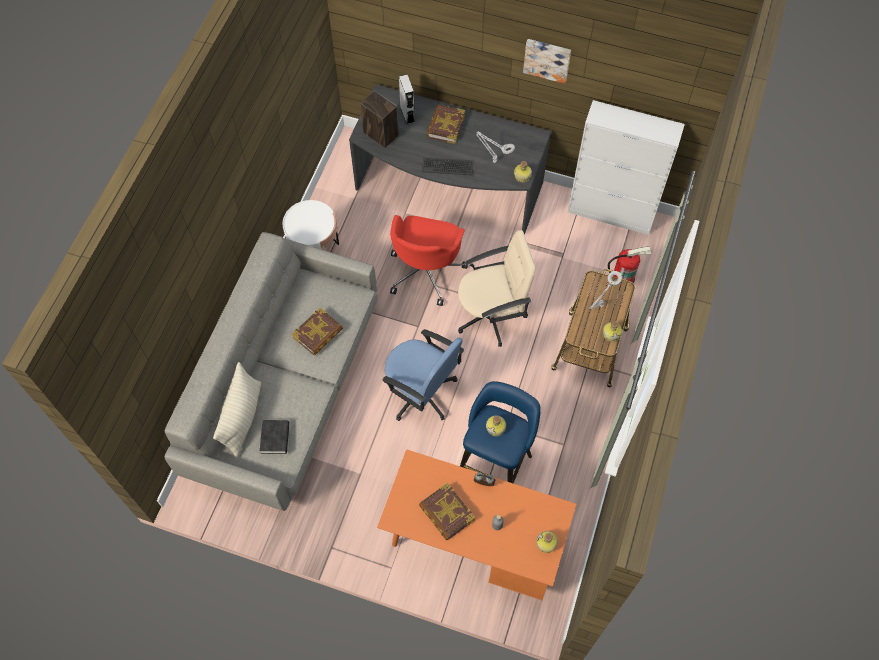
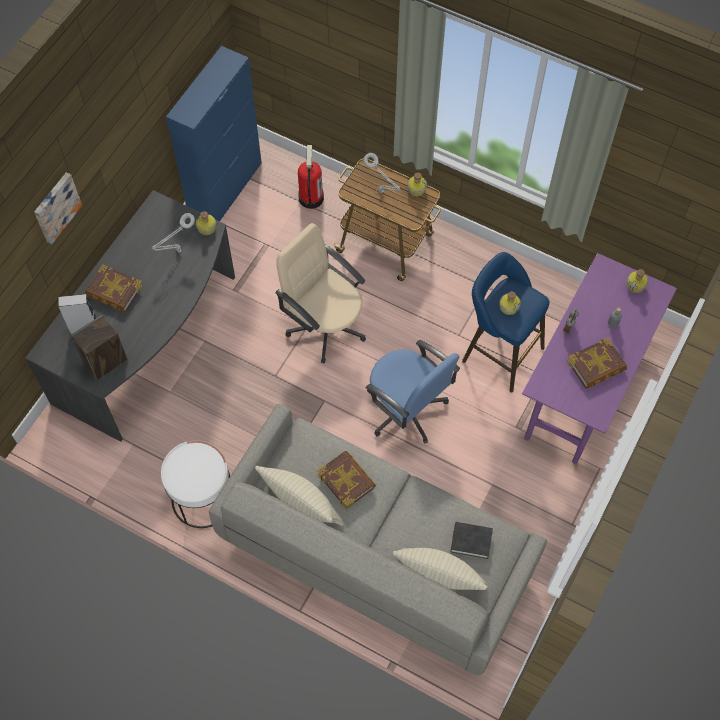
camera: 80 degrees left, 0 degrees up
orange desk [377,449,576,600] -> purple desk [522,253,677,464]
blue office chair [383,329,464,421] -> blue office chair turned 90 degrees clockwise [366,340,460,443]
red office chair [390,215,468,306] -> none
keyboard [422,157,473,175] -> none
beige office chair [458,230,536,347] -> beige office chair turned 45 degrees counterclockwise [275,223,366,364]
picture [523,39,571,84] -> picture moved to [34,172,82,244]
white cabinet [568,100,685,235] -> blue cabinet [166,46,262,221]
none -> beige pillow [255,466,344,526]

